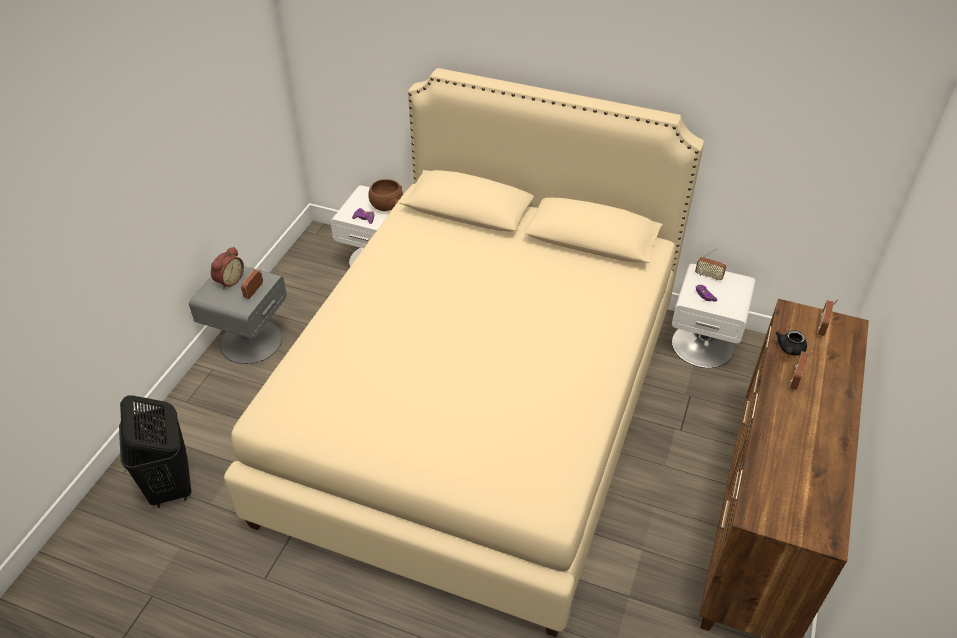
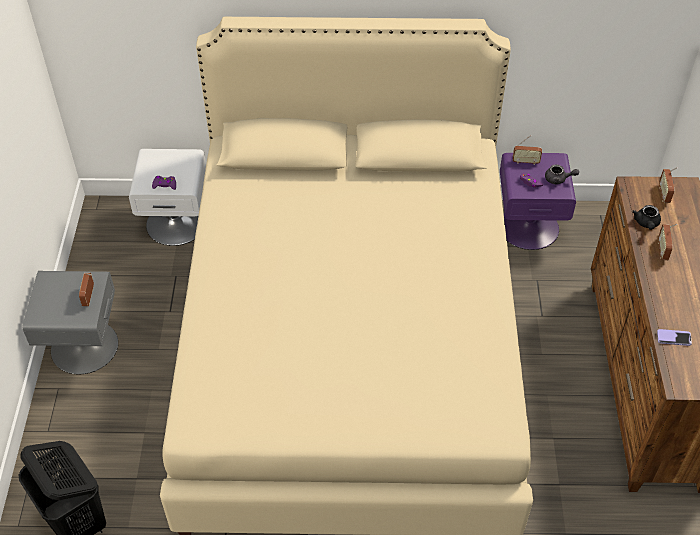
camera: 20 degrees left, 5 degrees up
alarm clock [211,247,244,289] -> none
brown bowl [368,179,403,211] -> none
white nightstand [672,264,756,368] -> purple nightstand [500,153,576,250]
none -> grey teapot [545,165,579,185]
none -> phone [657,329,692,346]

